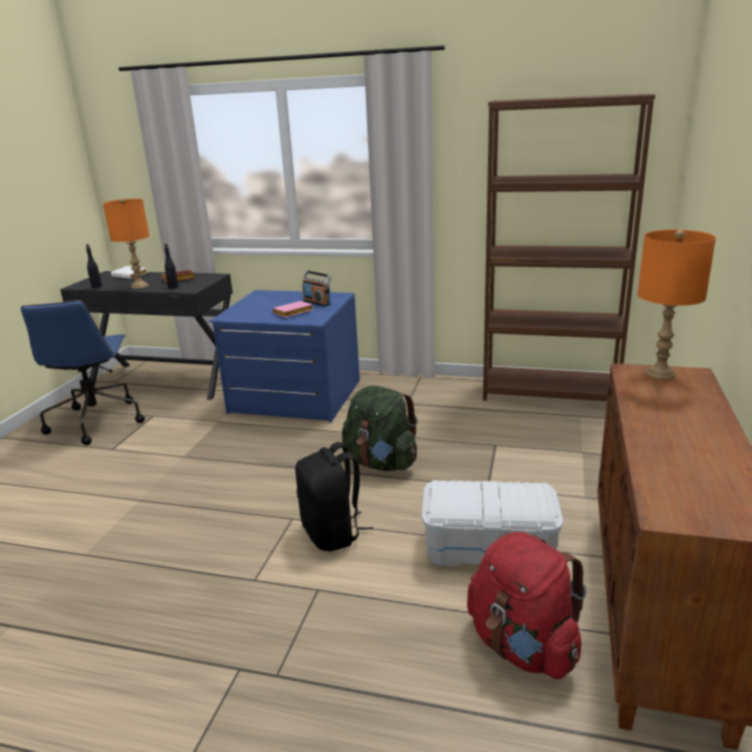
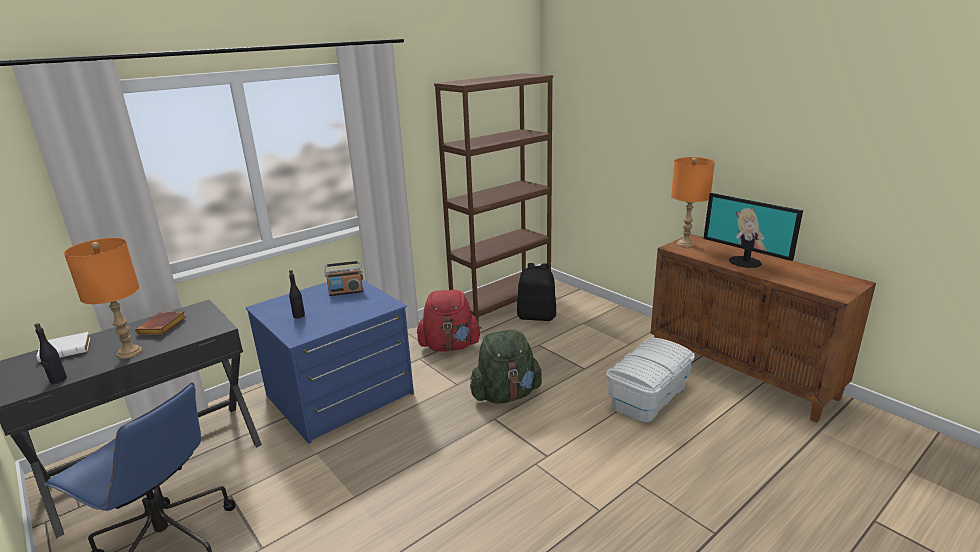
camera: 55 degrees left, 0 degrees up
black bottle [164,244,179,289] -> black bottle moved to [289,270,305,319]
pink book [273,301,313,317] -> none
black backpack [295,442,373,551] -> black backpack moved to [517,263,556,321]
red backpack [467,532,587,679] -> red backpack moved to [417,290,482,352]
none -> monitor [703,193,803,268]

